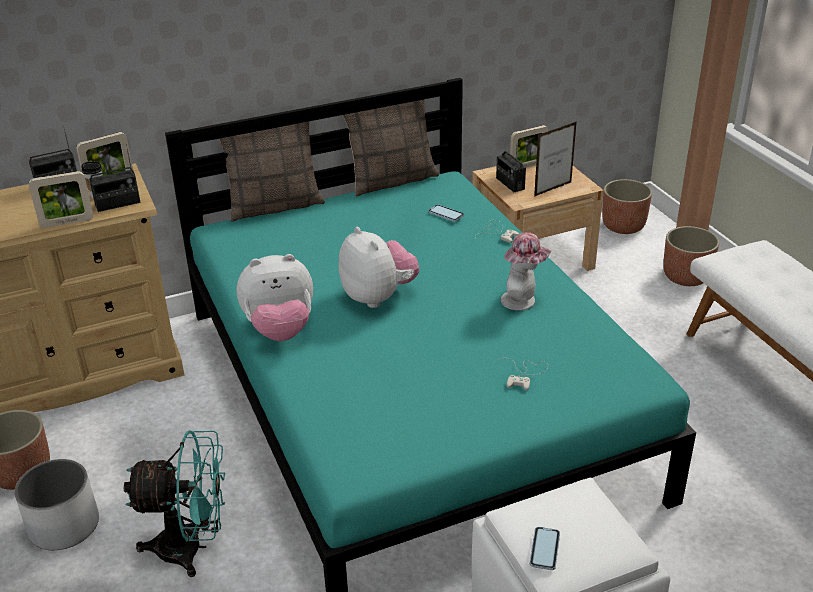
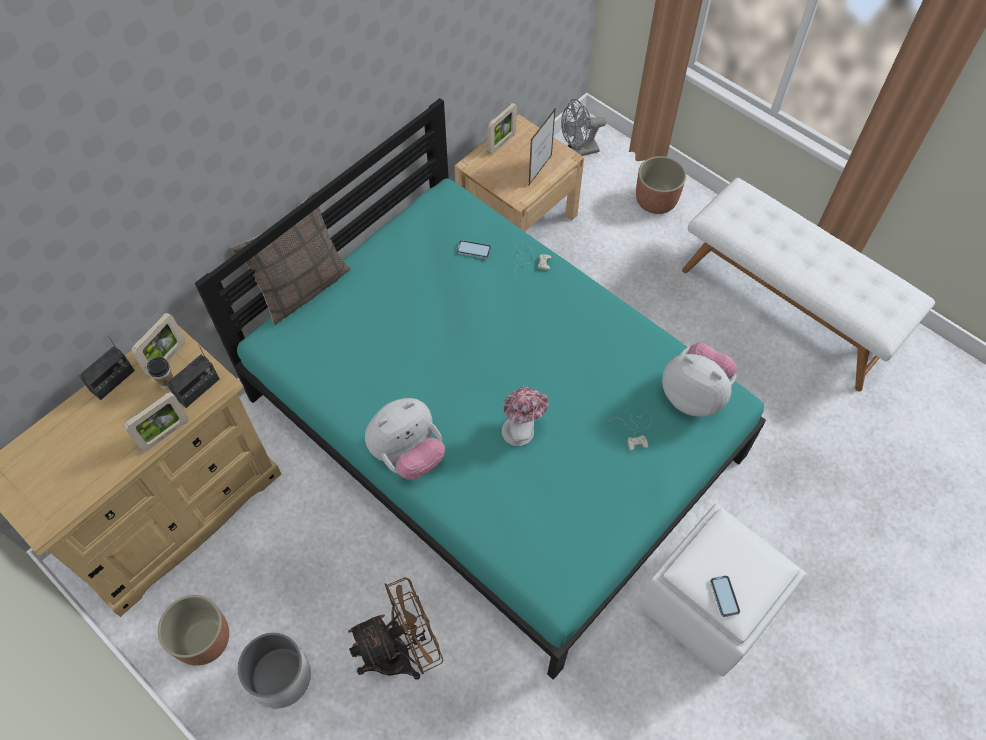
camera: 25 degrees left, 25 degrees up
turquoise fan [124,430,225,577] -> brown fan [348,577,443,680]
plush toy [338,227,419,308] -> plush toy moved to [662,343,737,417]
pillow [343,85,439,197] -> none
radio [496,148,526,192] -> none
hat [501,232,551,310] -> hat moved to [502,387,549,446]
planter [602,179,652,234] -> grey fan [561,99,606,156]

